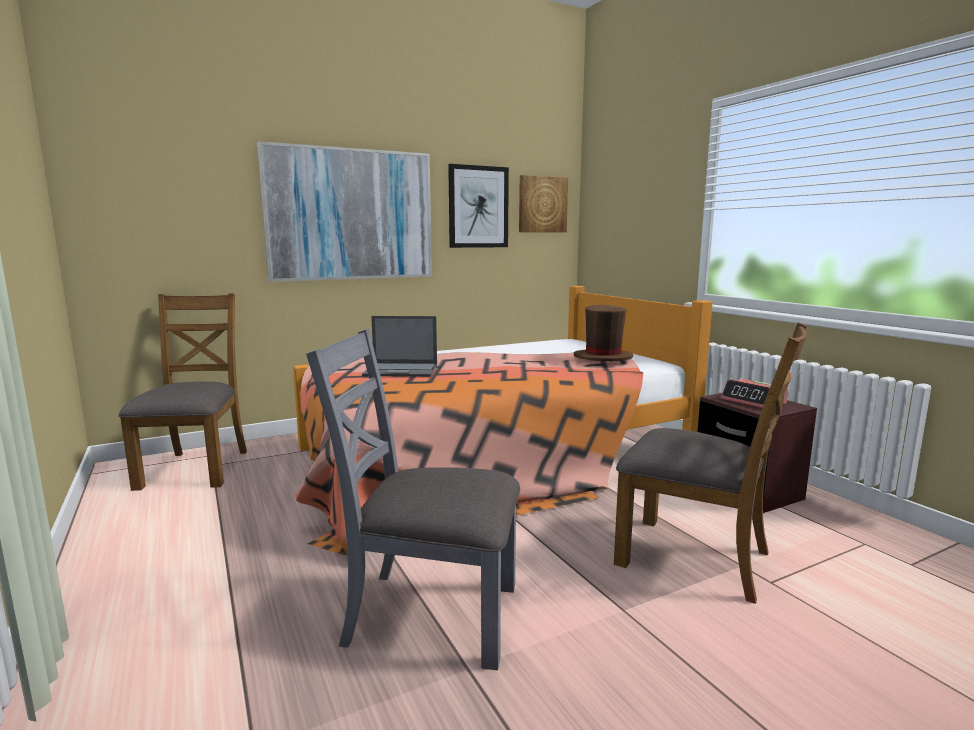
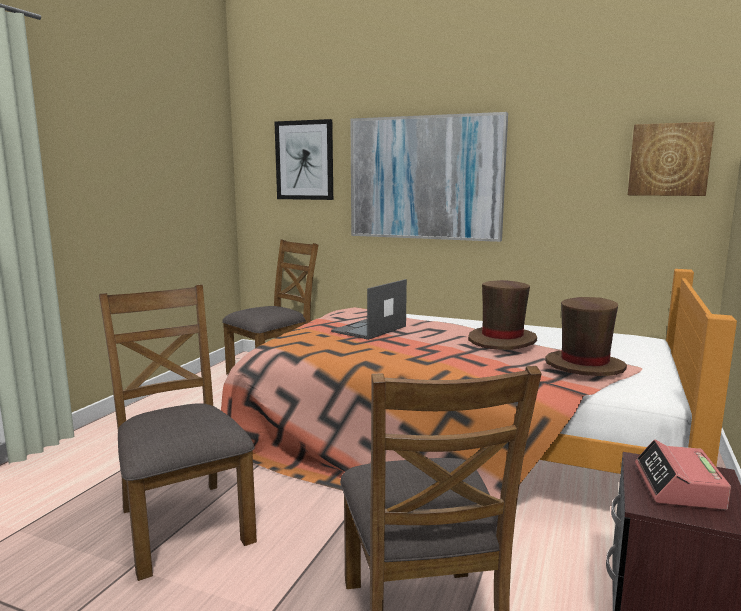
camera: 50 degrees right, 0 degrees up
grey chair [306,329,520,670] -> brown chair [99,285,257,581]
laptop [362,316,437,377] -> laptop turned 75 degrees clockwise [331,279,407,340]
picture [448,164,509,248] -> picture moved to [274,119,333,200]
none -> brown hat [468,280,537,350]

